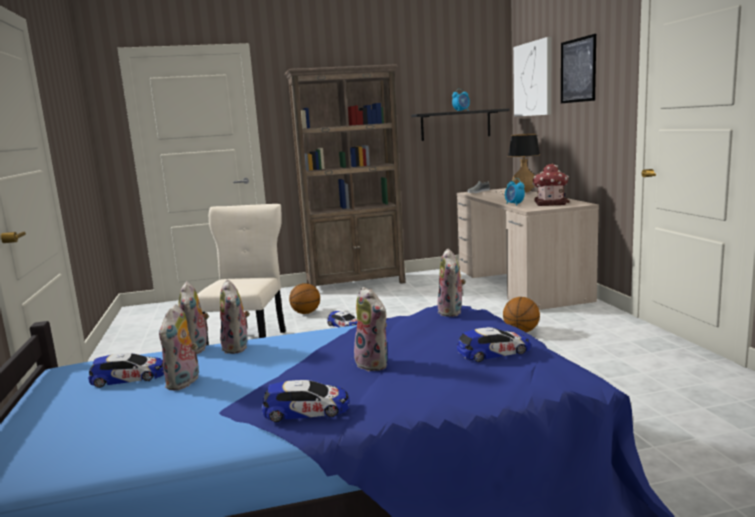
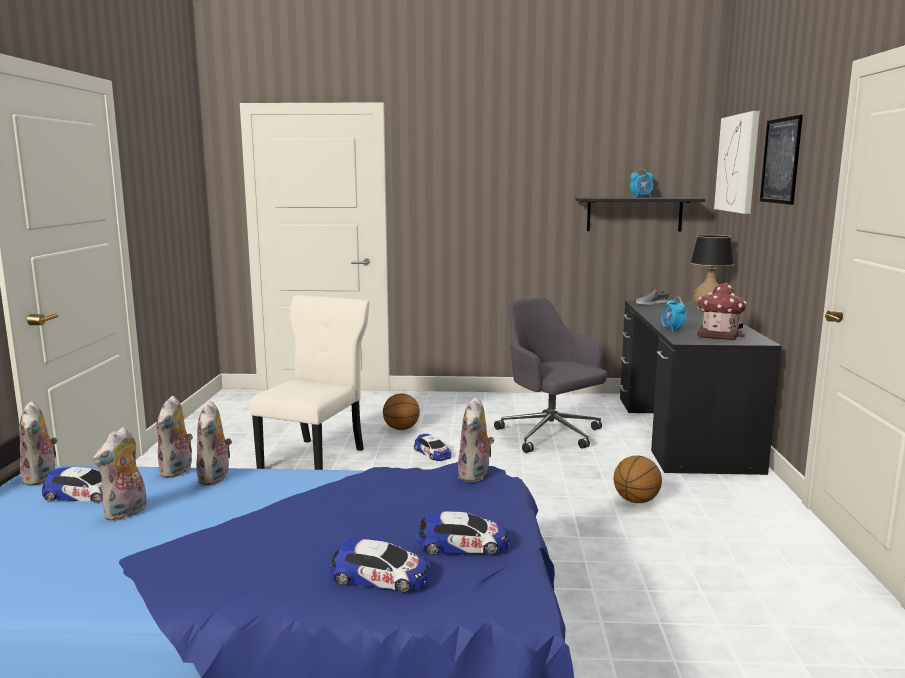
camera: 15 degrees right, 0 degrees up
toy car [262,380,350,422] -> toy car moved to [330,539,431,593]
brown bookcase [285,64,406,287] -> none
plush toy [354,287,387,371] -> plush toy moved to [19,401,58,486]
beige desk [457,188,599,310] -> black desk [619,301,781,475]
none -> grey office chair [494,298,607,453]

